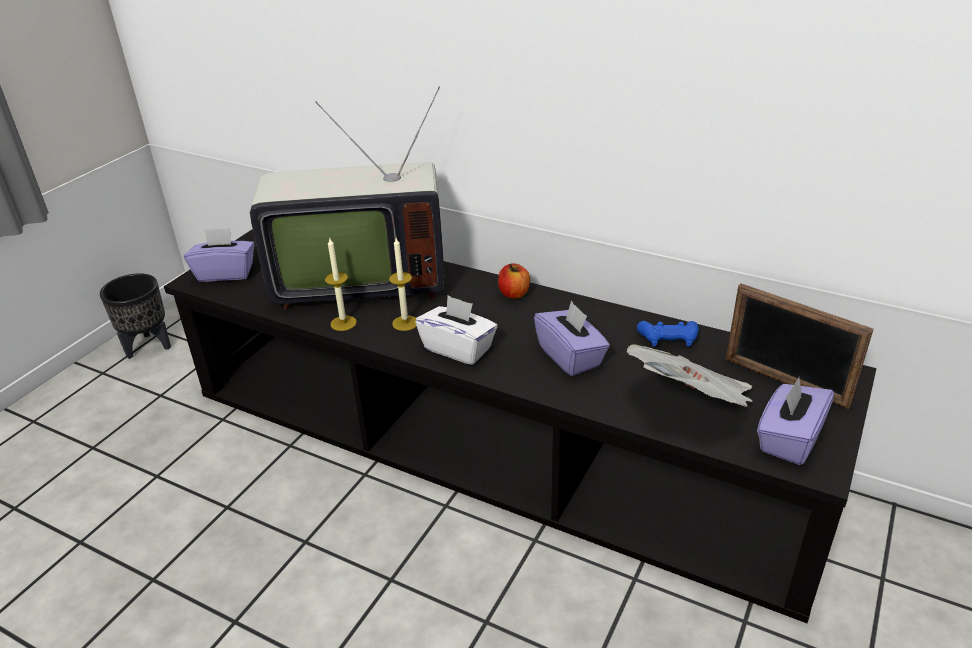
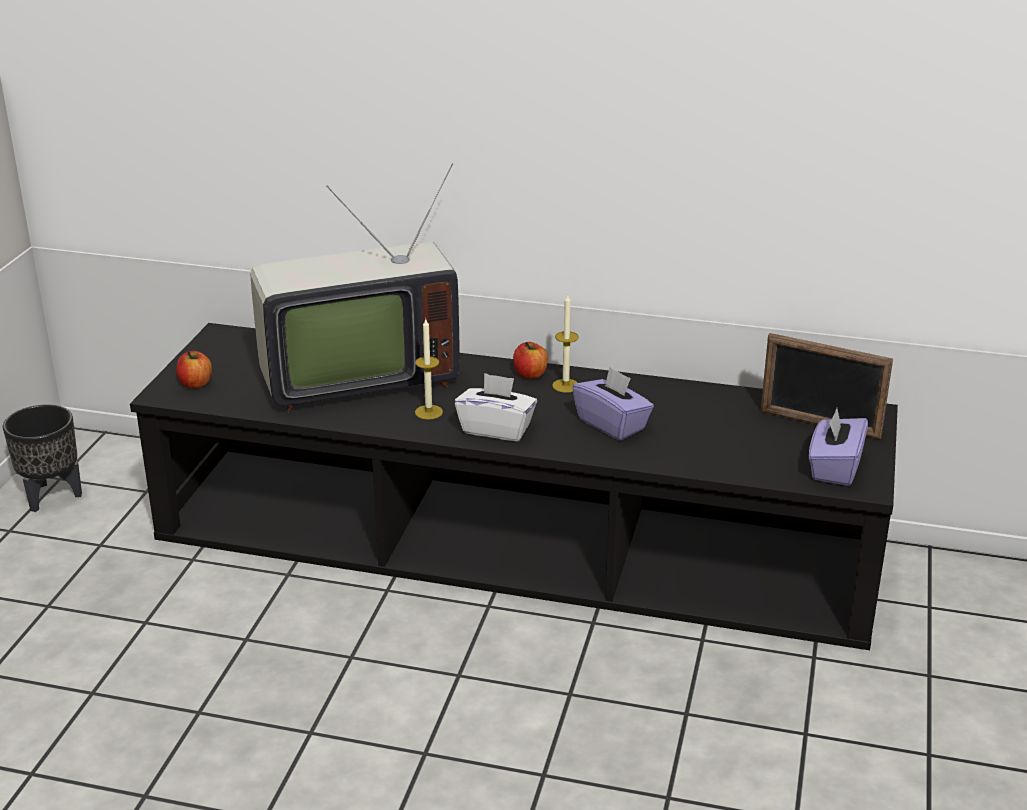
camera: 15 degrees left, 5 degrees down
purple tissue box [184,228,255,282] -> apple [176,351,212,388]
candle [325,238,357,331] -> candle moved to [552,295,579,393]
newspaper [627,344,752,407] -> none
blue game controller [637,321,699,347] -> none

